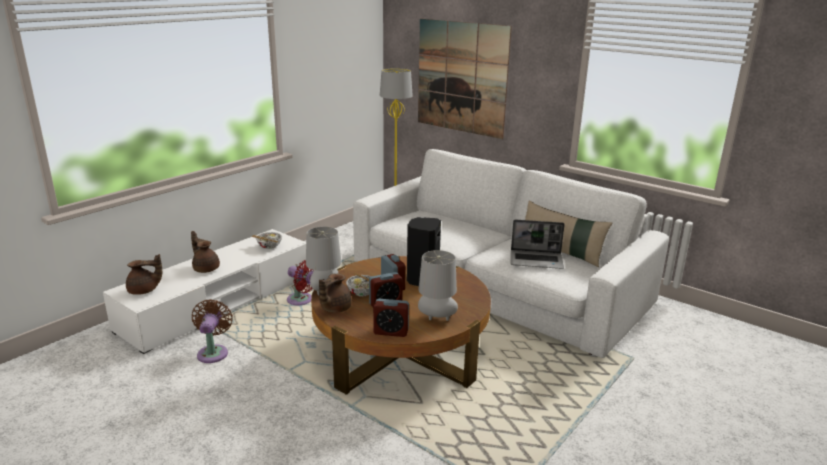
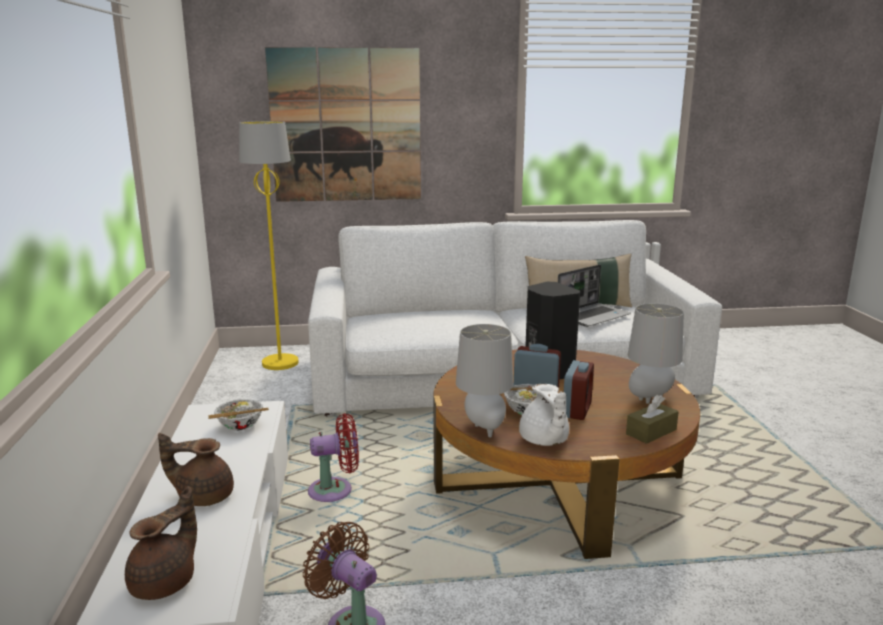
camera: 45 degrees left, 5 degrees down
brown teapot [319,273,351,313] -> white teapot [519,384,569,446]
alarm clock [373,299,409,337] -> brown tissue box [626,395,679,444]

